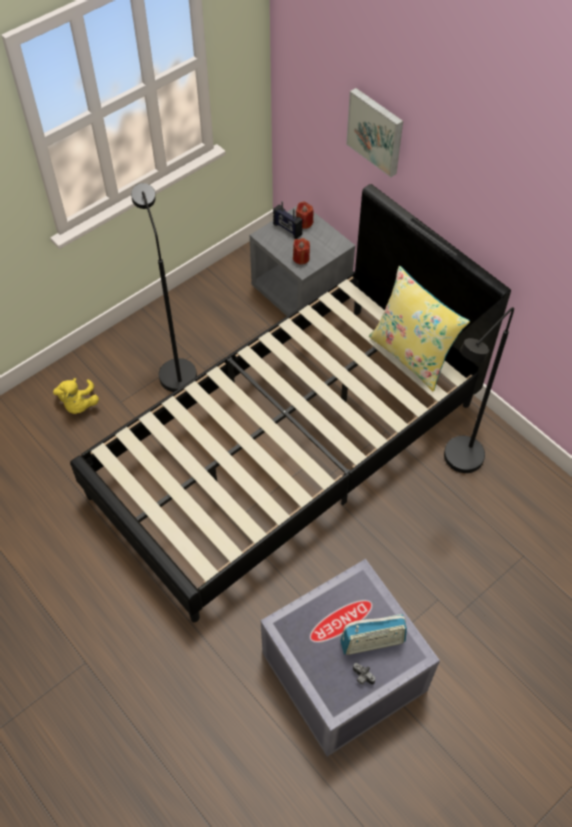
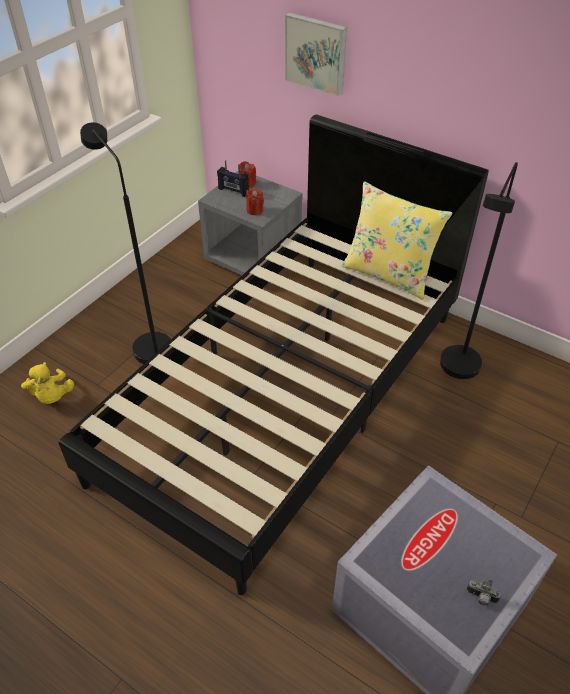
camera: 15 degrees left, 10 degrees down
radio [340,614,407,655] -> none

